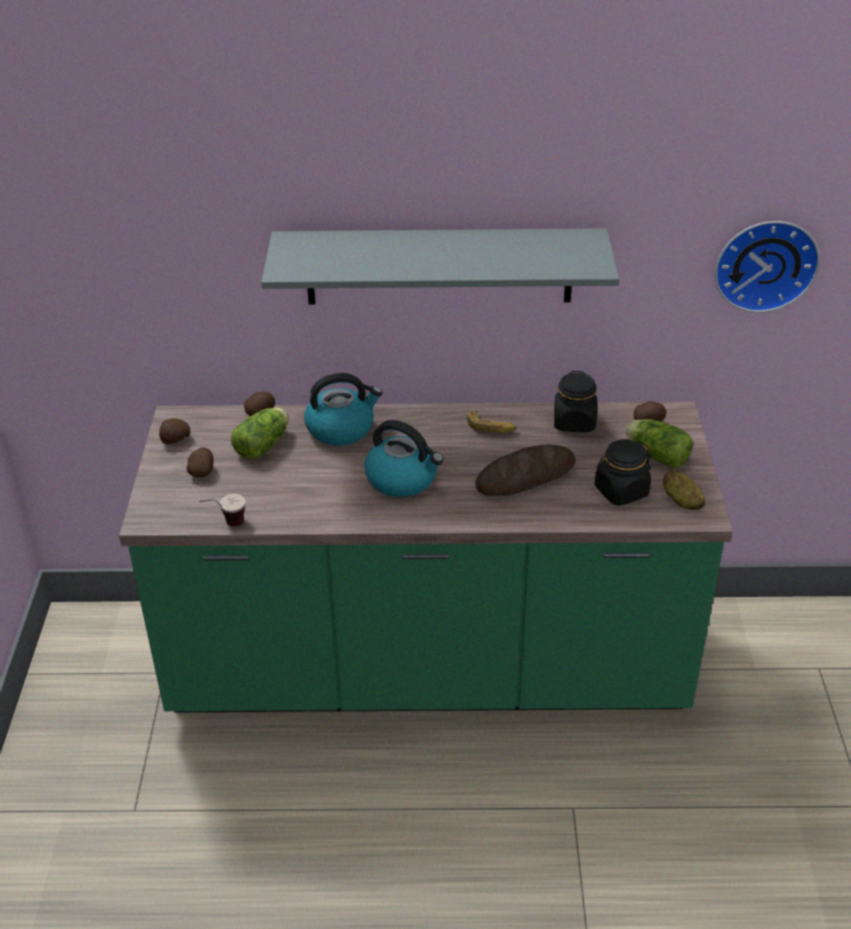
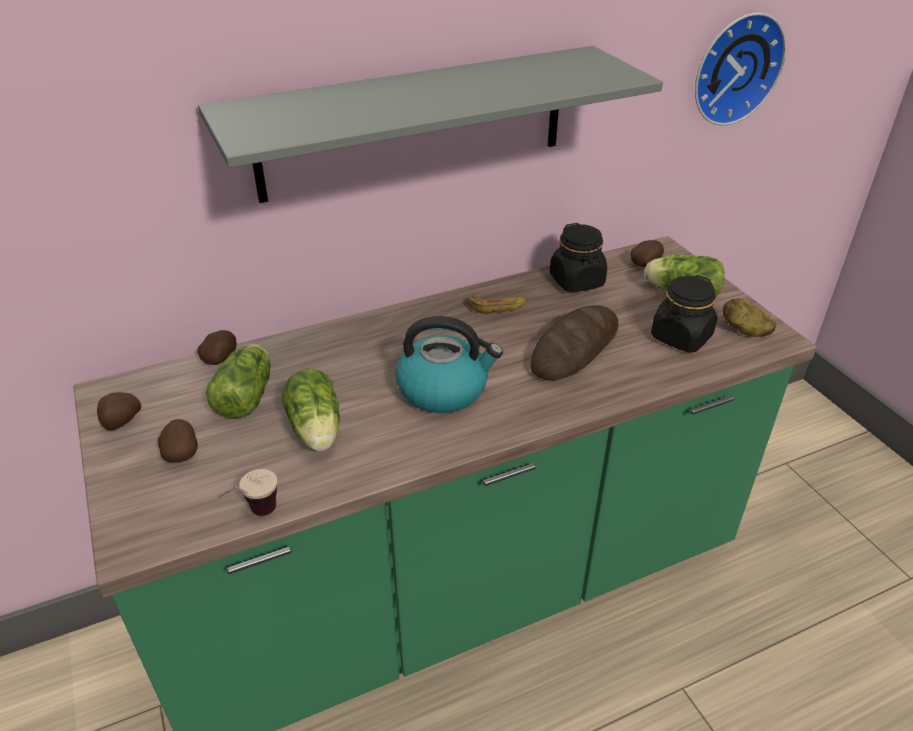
camera: 25 degrees left, 0 degrees up
kettle [304,373,383,446] -> none
none -> lettuce [282,368,340,451]

